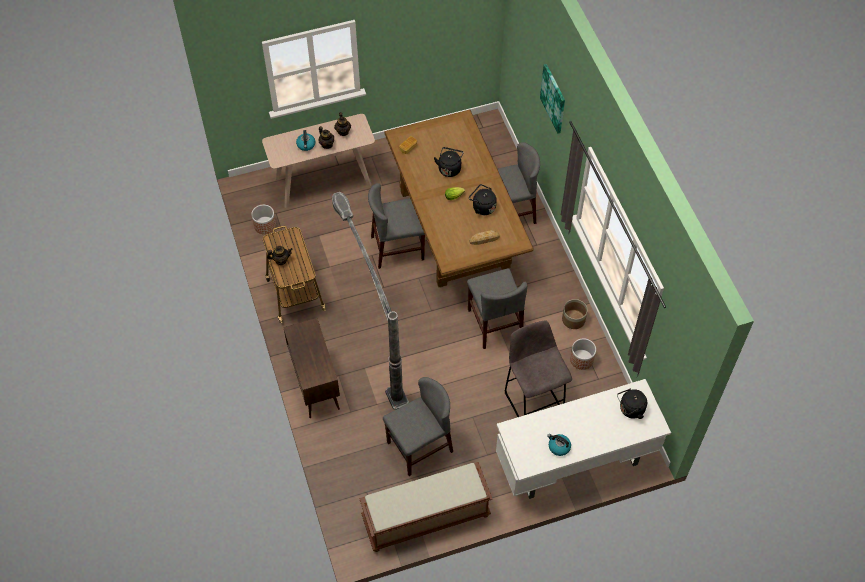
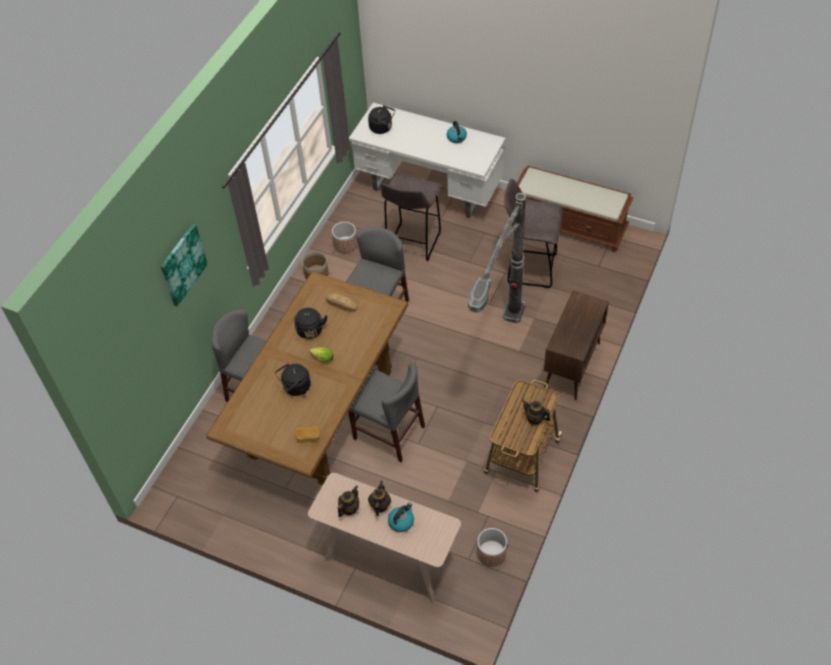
camera: 135 degrees left, 5 degrees down
grey chair [383,377,453,476] -> grey stool [504,179,562,288]

